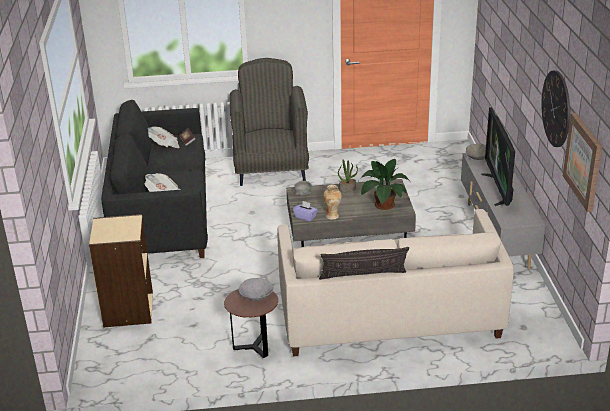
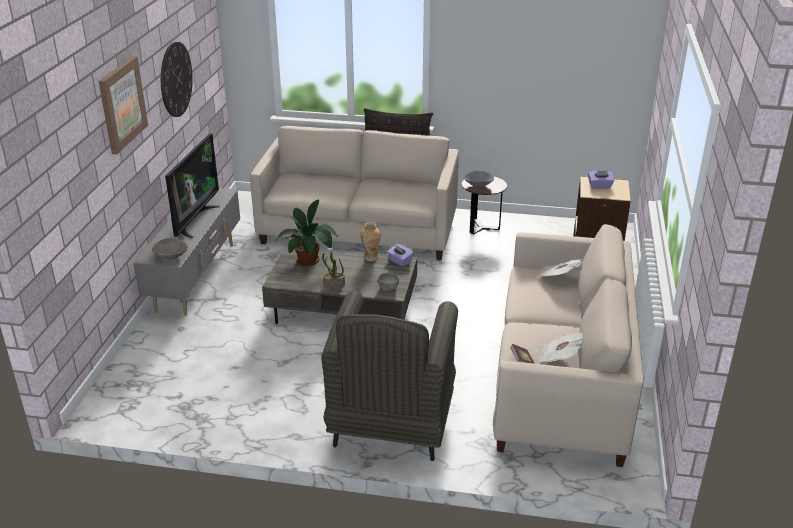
camera: 165 degrees left, 0 degrees up
black sofa [101,100,208,258] -> beige sofa [493,224,643,467]
picture [563,113,603,212] -> picture moved to [99,56,148,154]
none -> purple tissue box [588,170,614,189]

